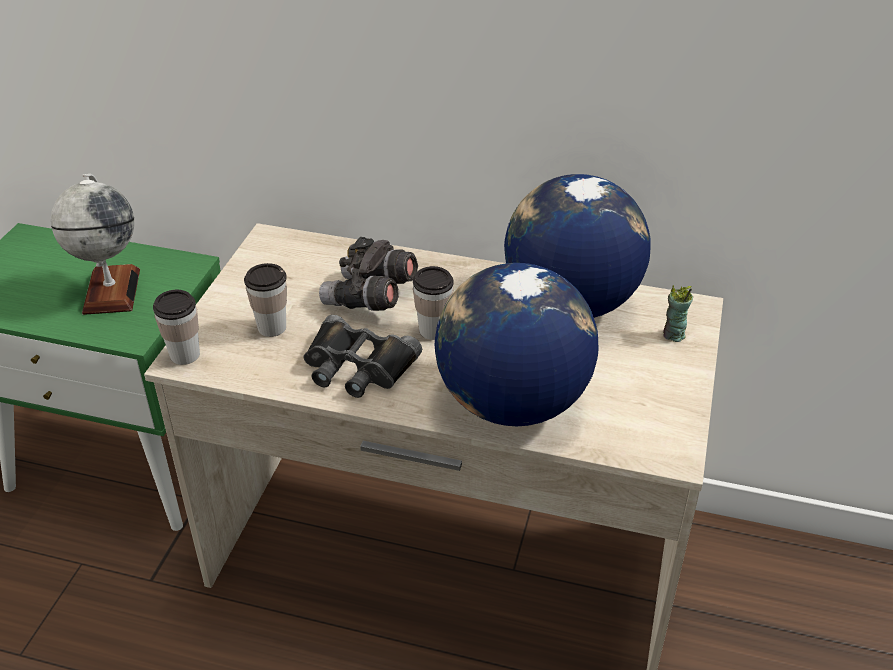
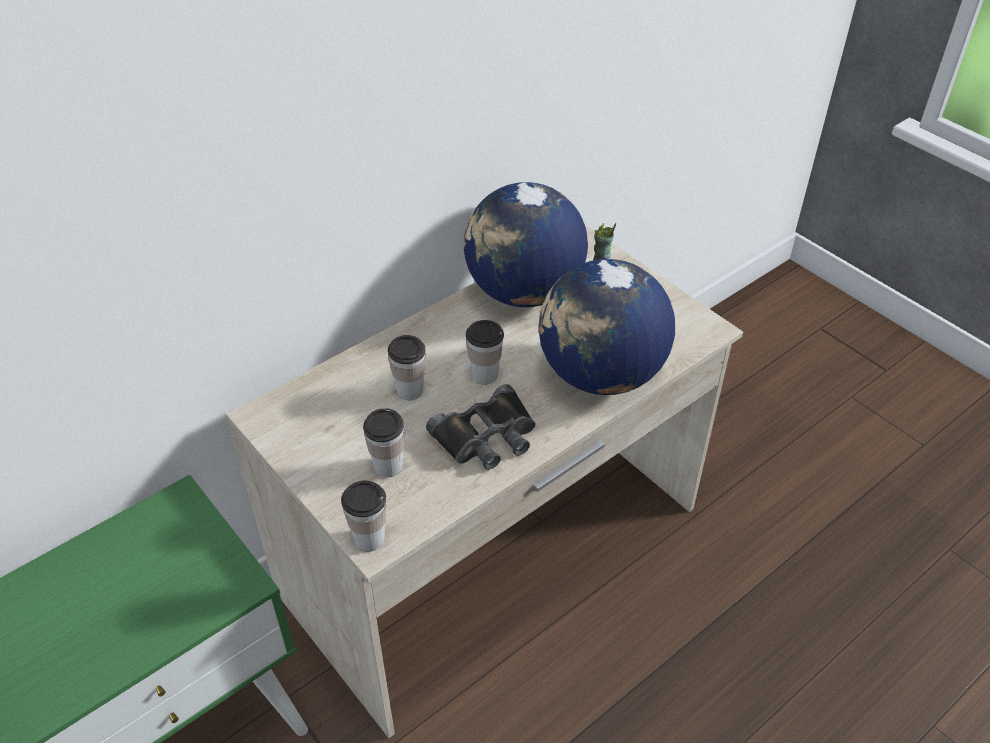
camera: 55 degrees left, 5 degrees up
globe [51,174,140,315] -> none
grey binoculars [319,237,418,311] -> cup [388,335,426,400]

